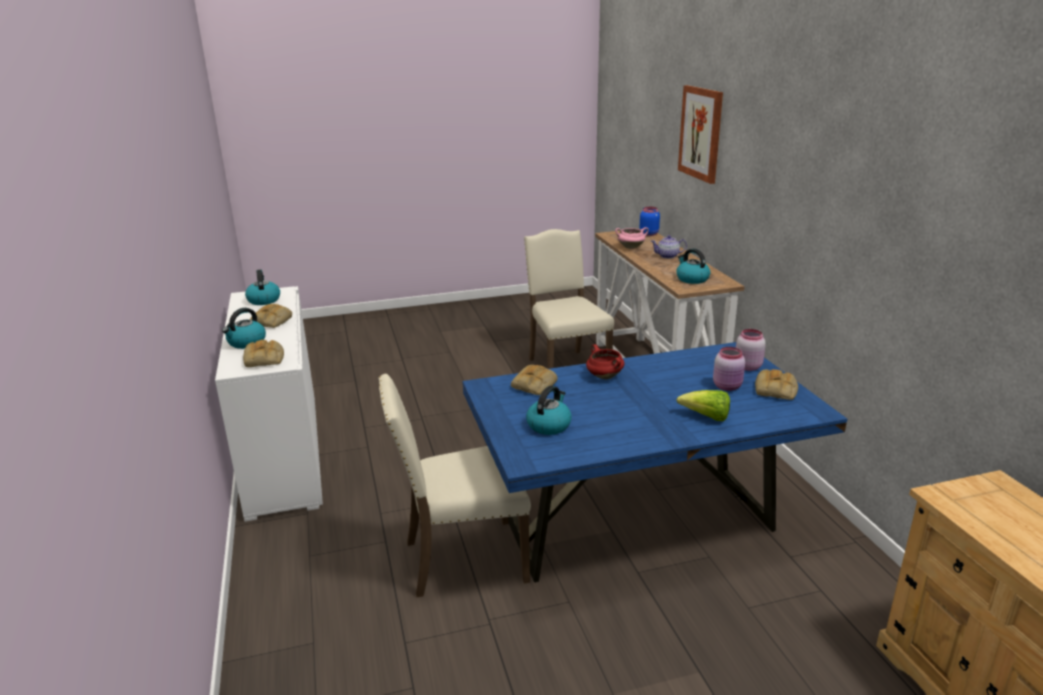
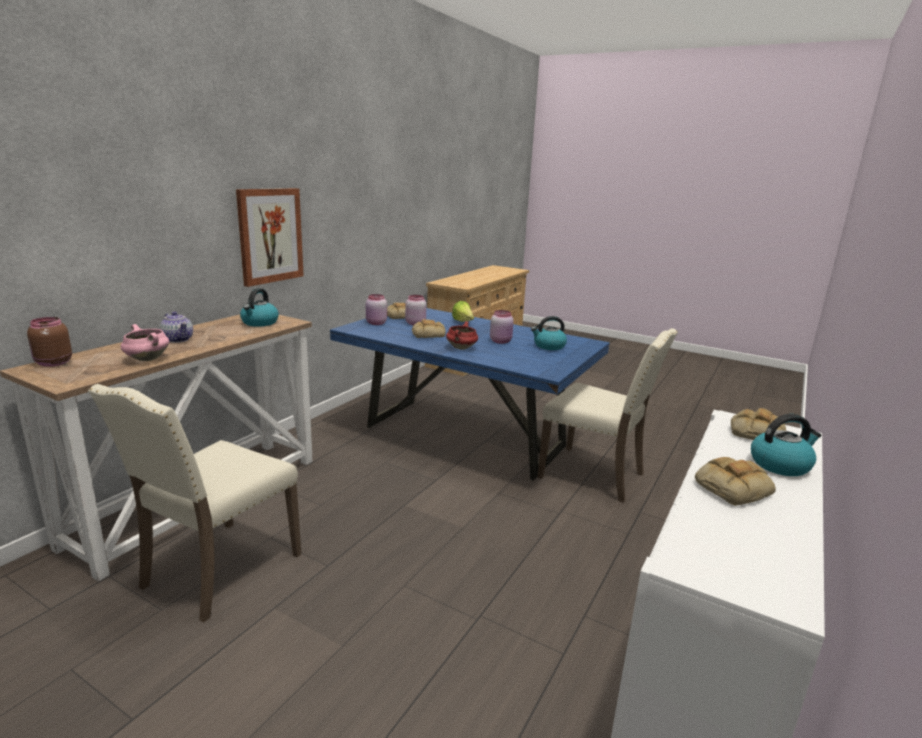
camera: 135 degrees left, 5 degrees down
kettle [245,269,280,305] -> none
bread [511,365,557,395] -> bread moved to [412,319,446,338]
blue jar [639,207,660,236] -> brown jar [27,317,72,367]
picture [678,85,723,184] -> picture moved to [236,188,304,287]
none -> pink jar [490,310,514,344]

